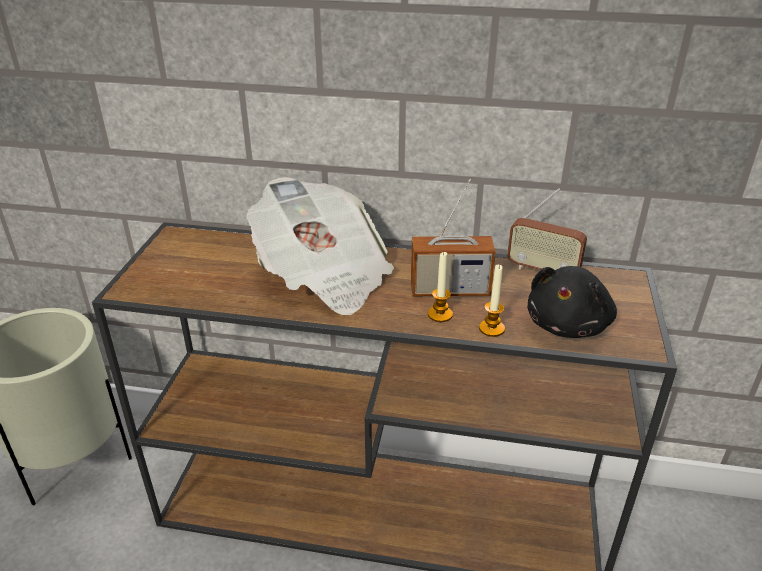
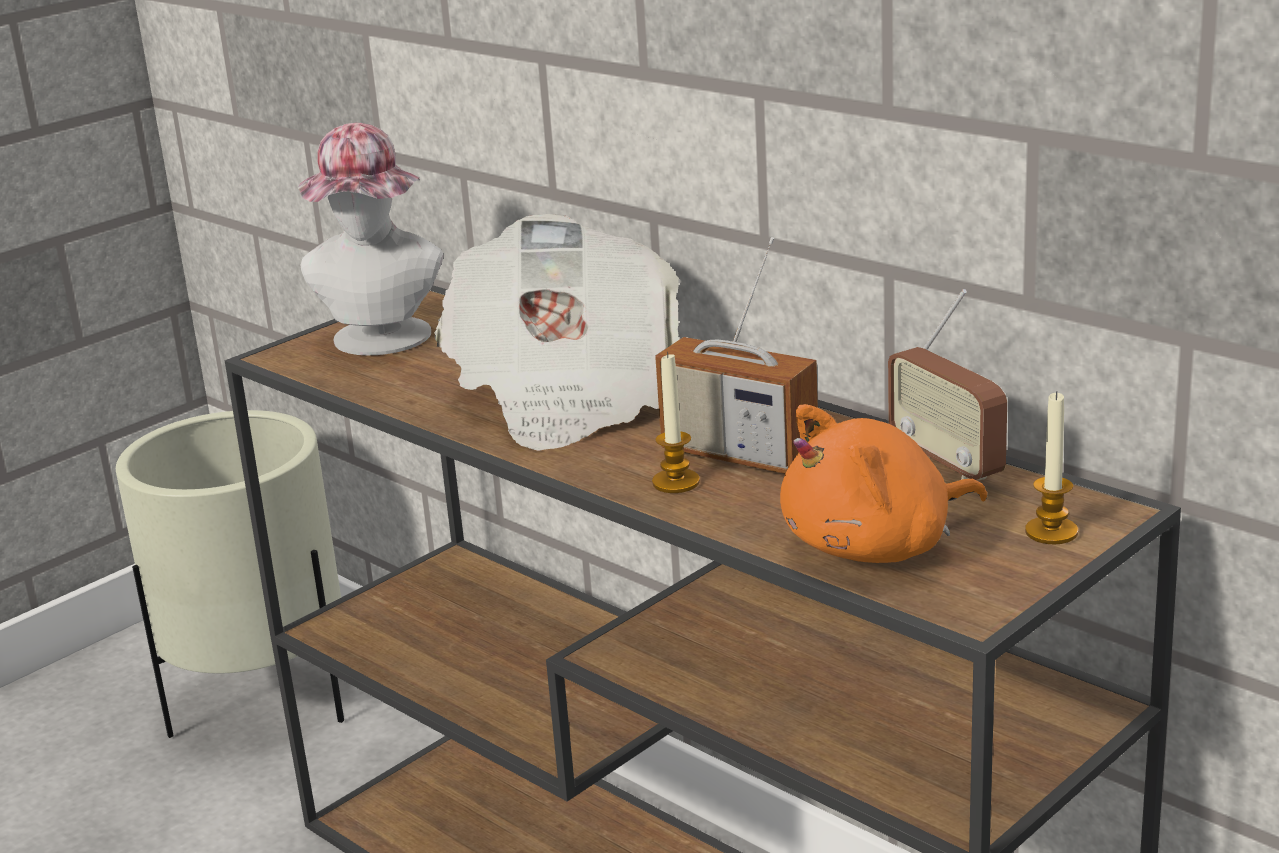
camera: 35 degrees right, 10 degrees down
candle [479,264,505,337] -> candle moved to [1025,391,1078,544]
black plush toy [527,266,617,338] -> orange plush toy [780,404,987,563]
none -> hat [298,123,444,355]

